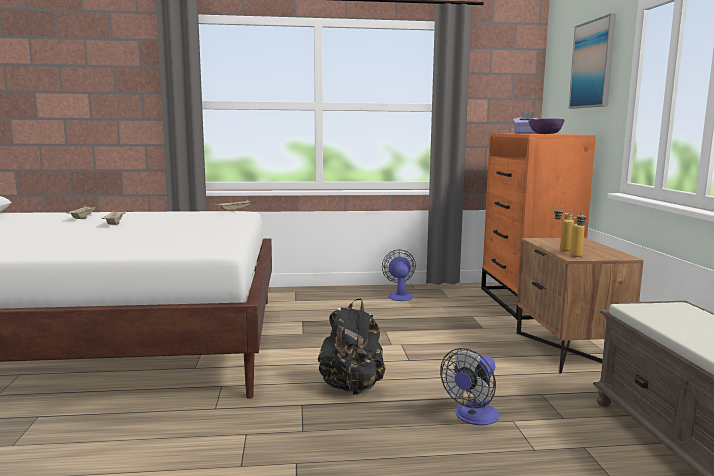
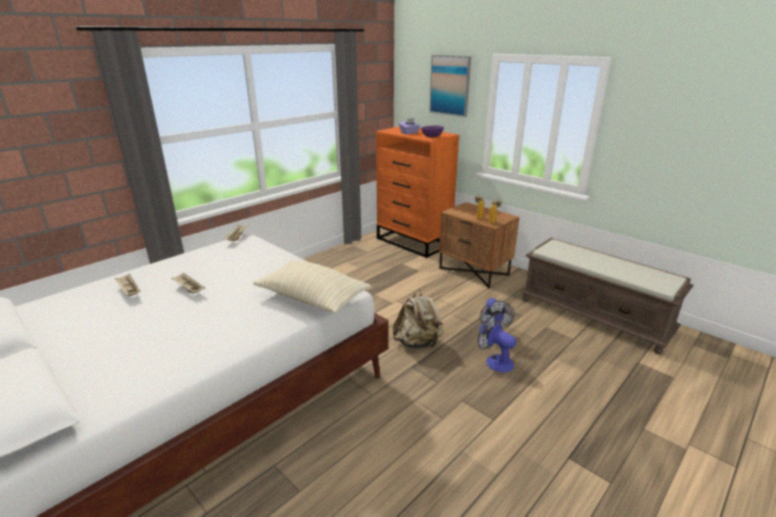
camera: 40 degrees left, 15 degrees up
black backpack [318,299,385,395] -> beige backpack [393,289,444,348]
fan [382,250,416,301] -> fan moved to [477,315,516,373]
none -> beige pillow [253,260,371,314]

